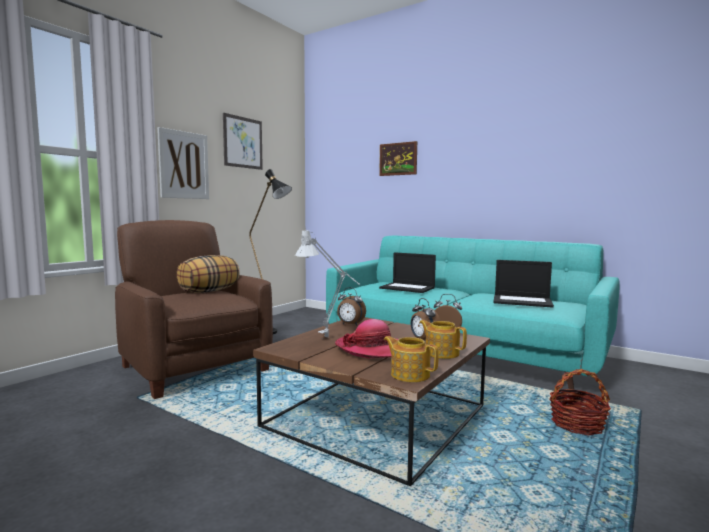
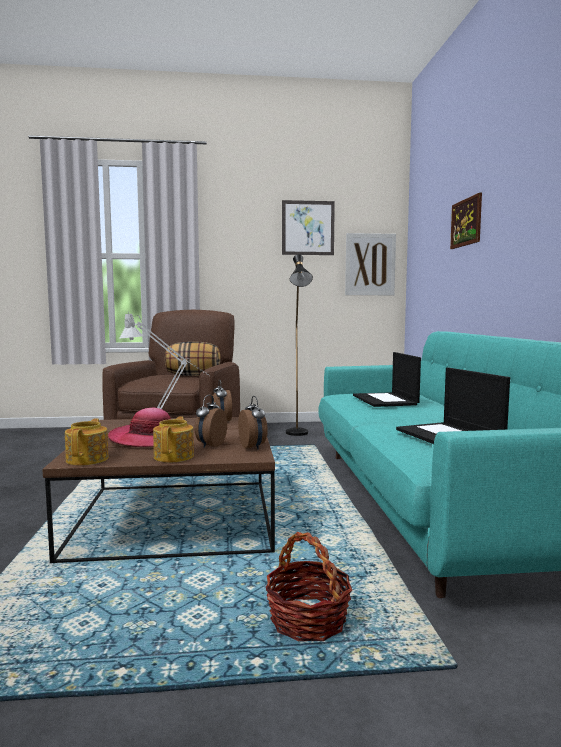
camera: 50 degrees right, 0 degrees up
picture [157,127,209,199] -> picture moved to [345,233,396,295]

